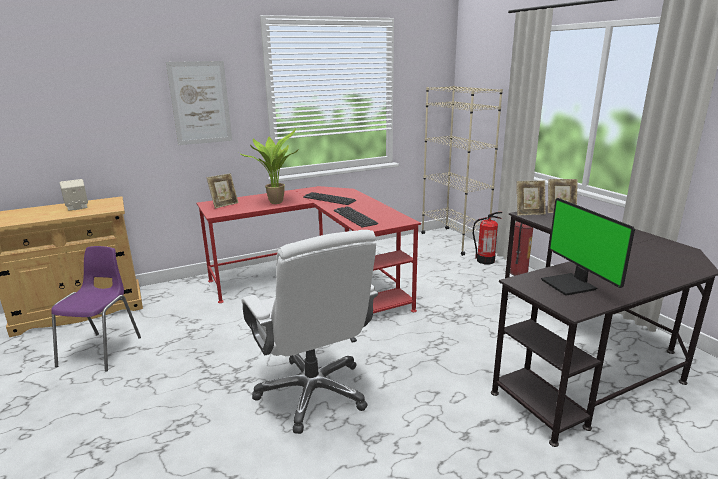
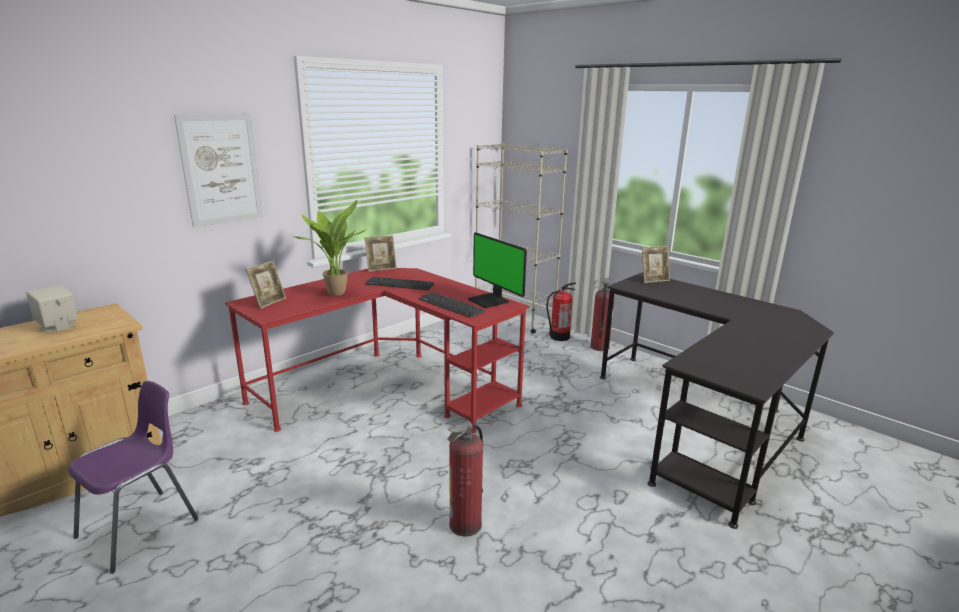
camera: 20 degrees left, 0 degrees up
purple chair [51,246,141,371] -> purple chair turned 45 degrees clockwise [69,381,199,574]
white office chair [241,230,378,434] -> fire extinguisher [447,421,483,537]
picture frame [517,181,546,216] -> picture frame moved to [365,236,397,272]
monitor [541,198,635,296] -> monitor moved to [468,232,527,308]

